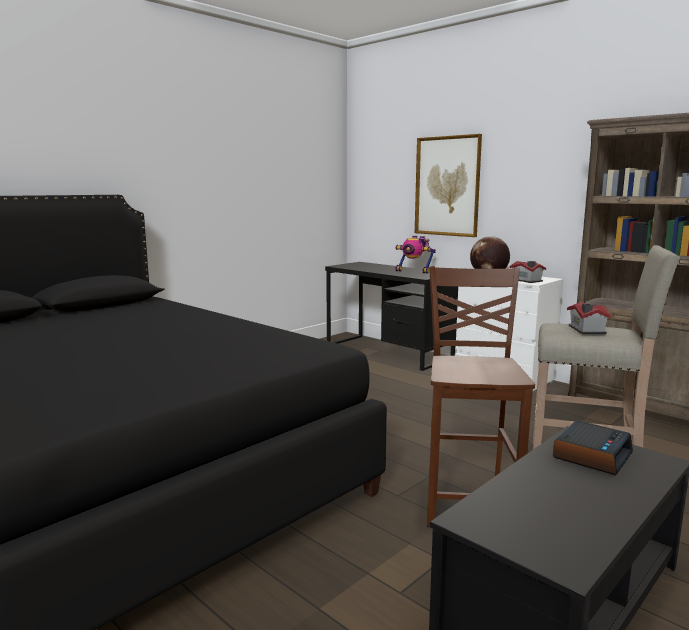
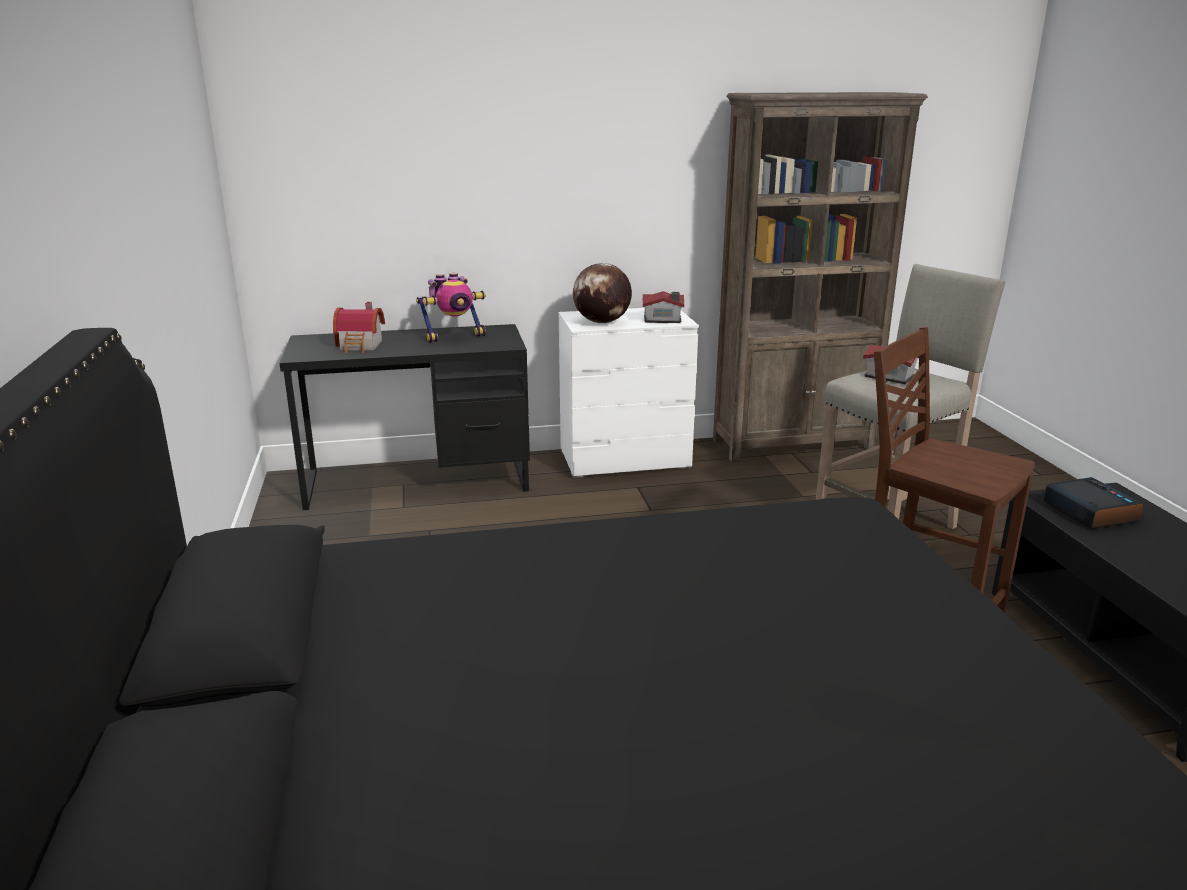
camera: 55 degrees left, 10 degrees up
picture [415,134,482,237] -> none
none -> toy house [333,302,385,353]

